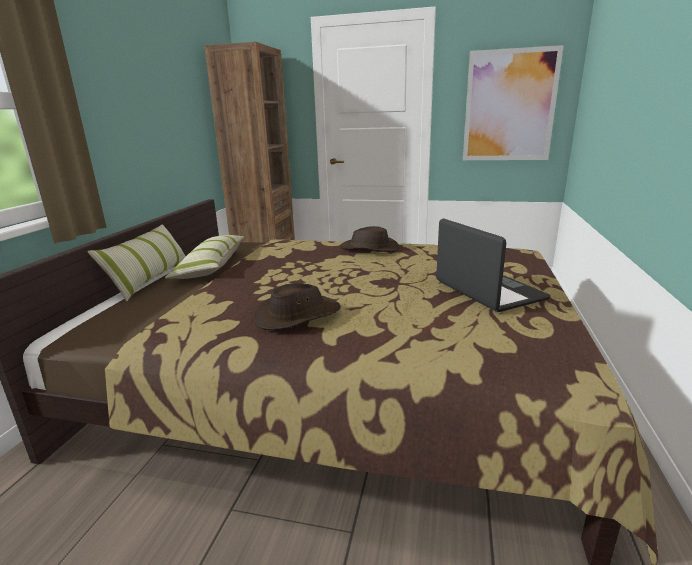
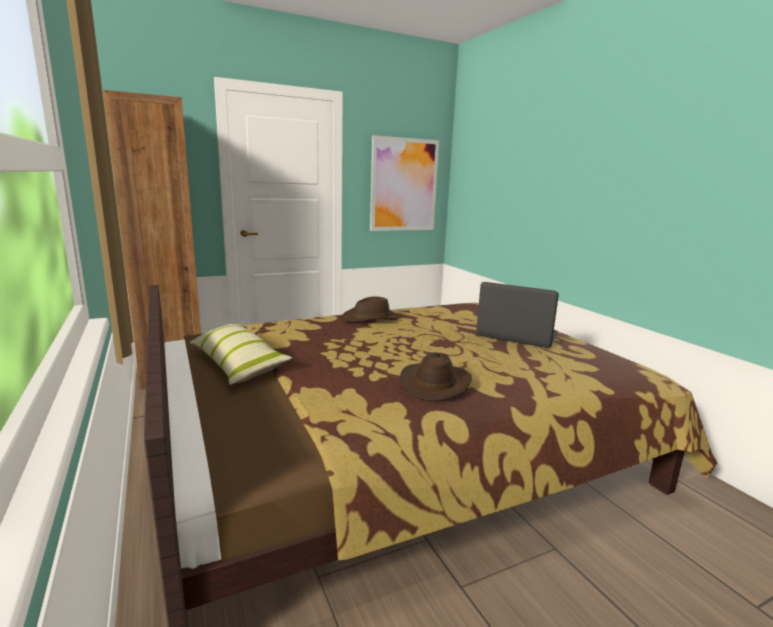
camera: 40 degrees left, 5 degrees down
pillow [88,225,186,301] -> none

